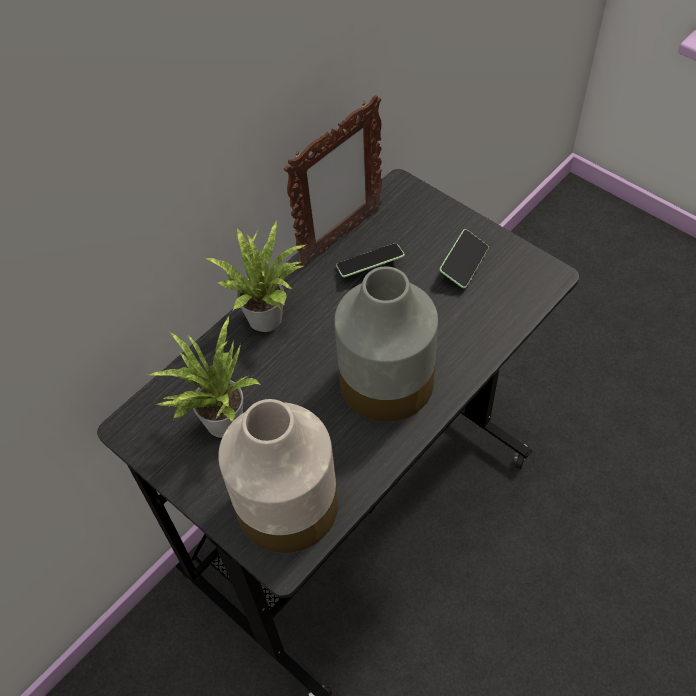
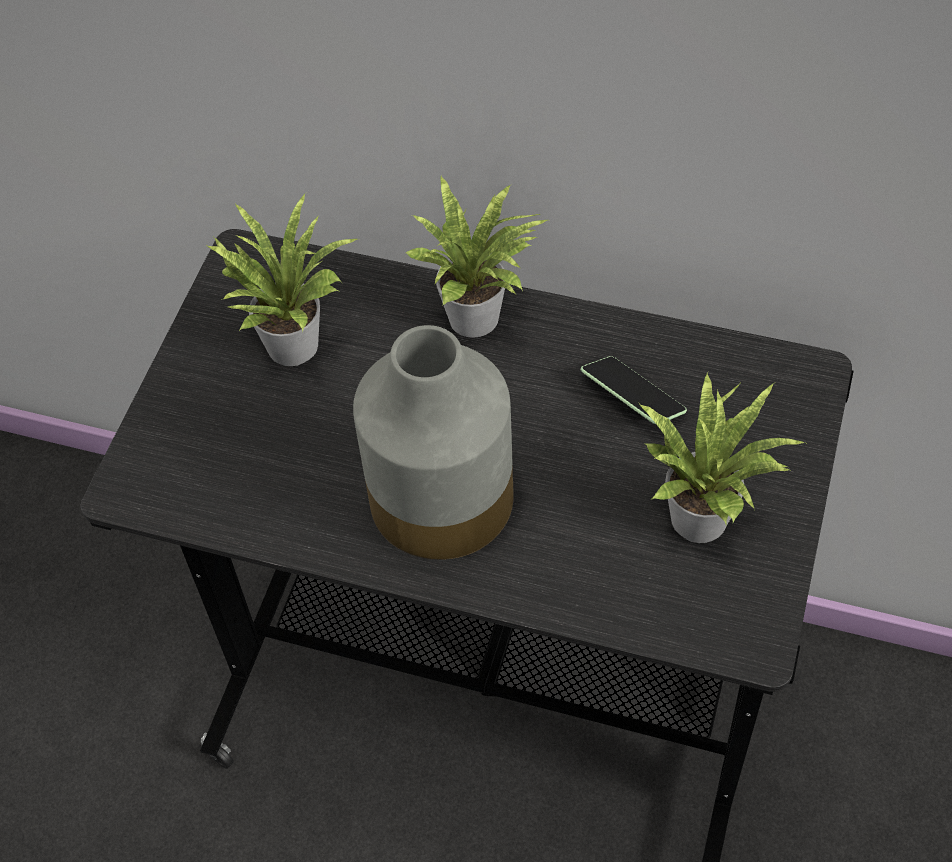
camera: 65 degrees right, 0 degrees up
beige vase [218,399,338,553] -> none
picture frame [284,95,382,267] -> none
phone [440,229,489,288] -> potted plant [638,373,805,543]

